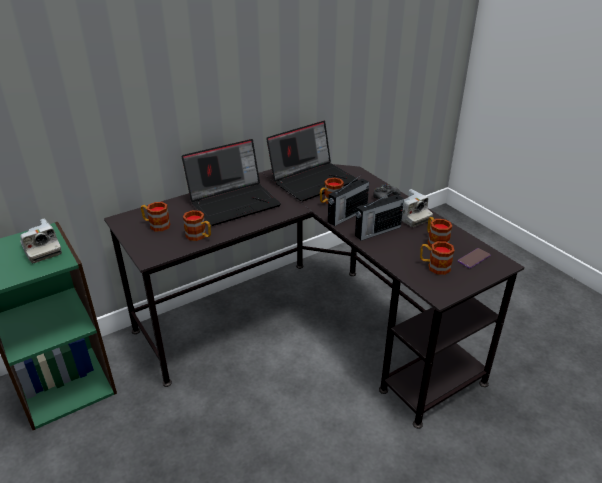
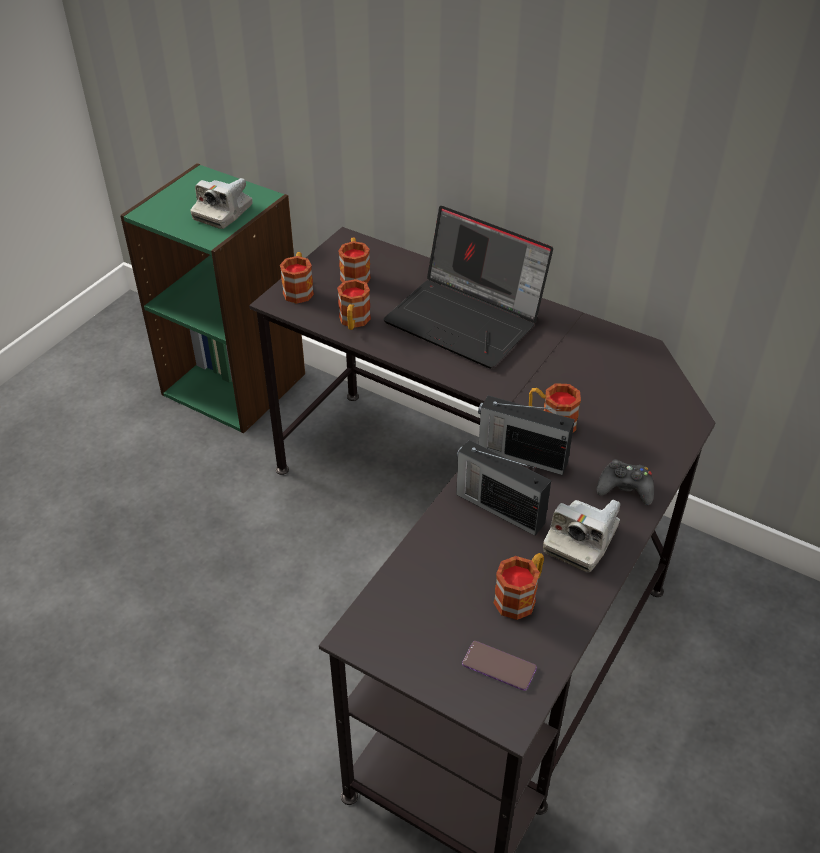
camera: 65 degrees right, 10 degrees up
laptop [266,121,358,202] -> none
mug [420,241,455,275] -> mug moved to [280,252,314,304]

